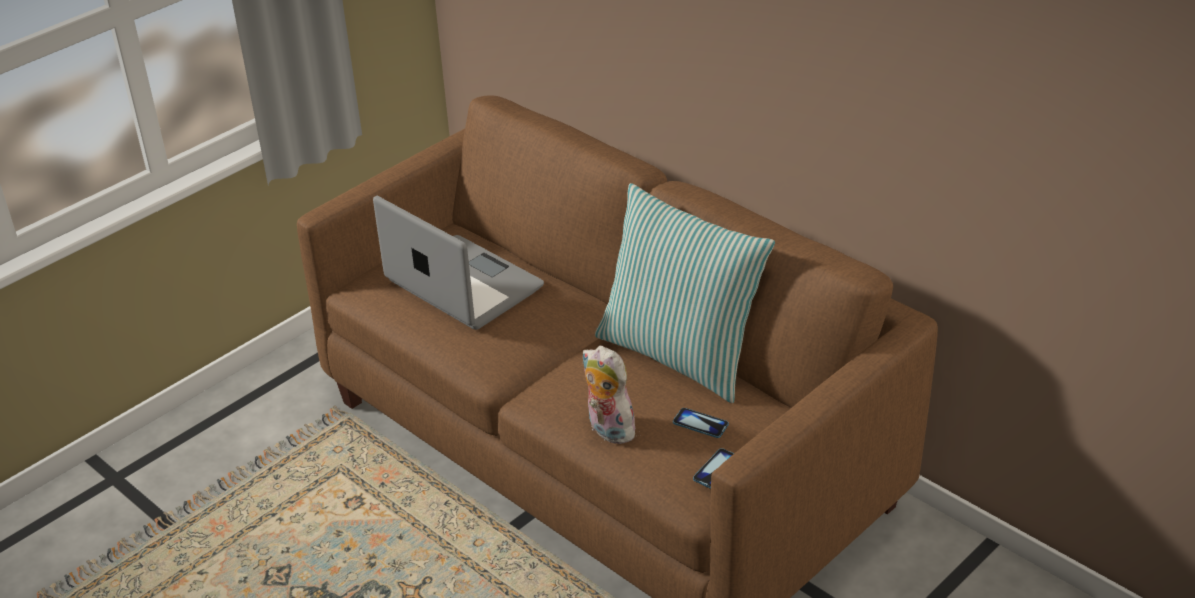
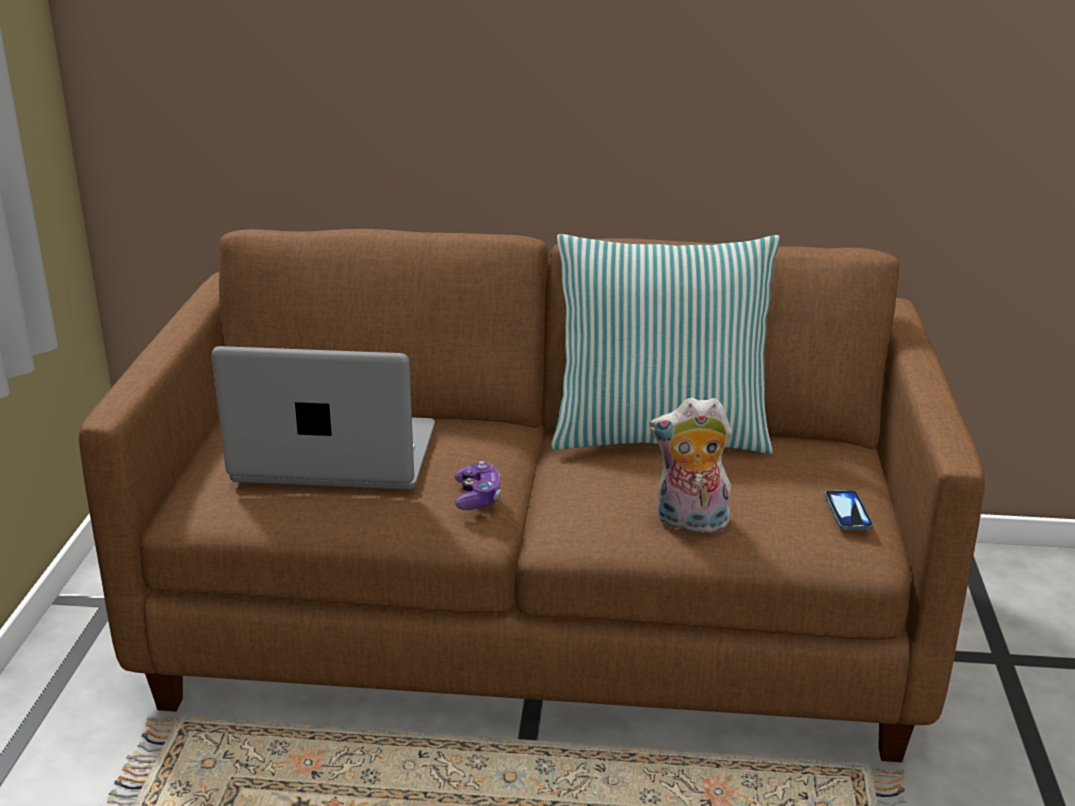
camera: 40 degrees left, 10 degrees down
phone [673,408,729,438] -> none
none -> game controller [455,461,501,510]

